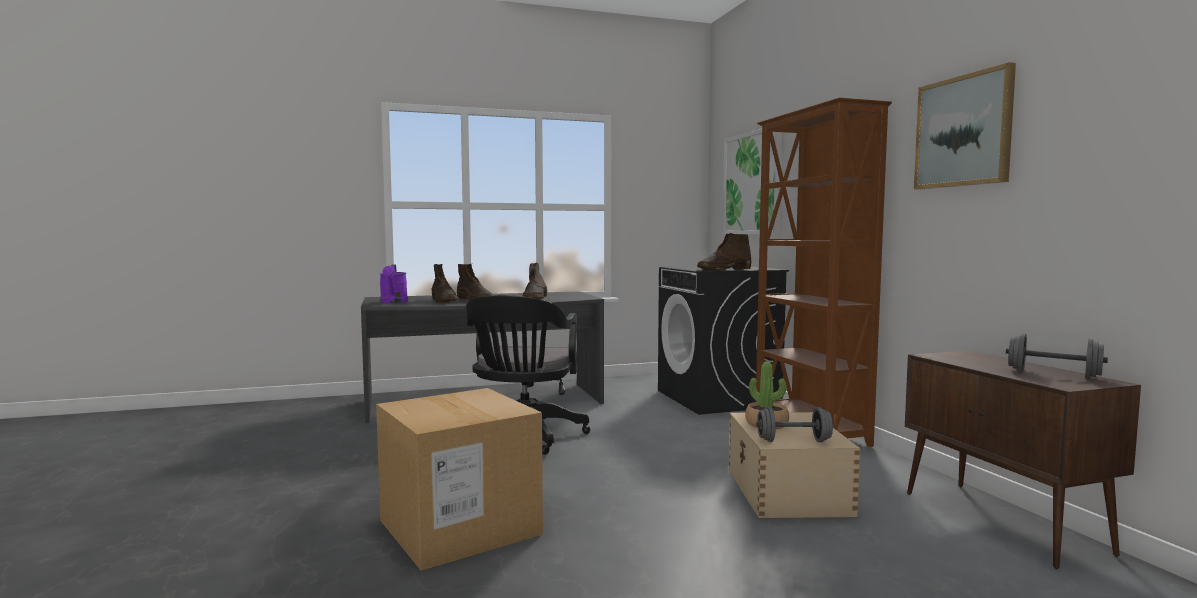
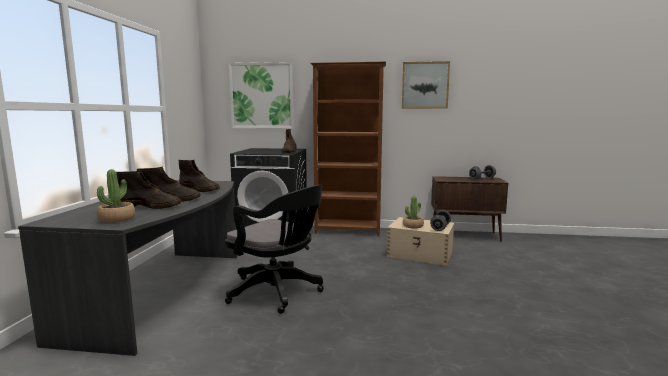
camera: 65 degrees left, 5 degrees up
cardboard box [376,388,543,571] -> none
purple watering can [380,264,408,303] -> potted plant [97,169,135,223]

